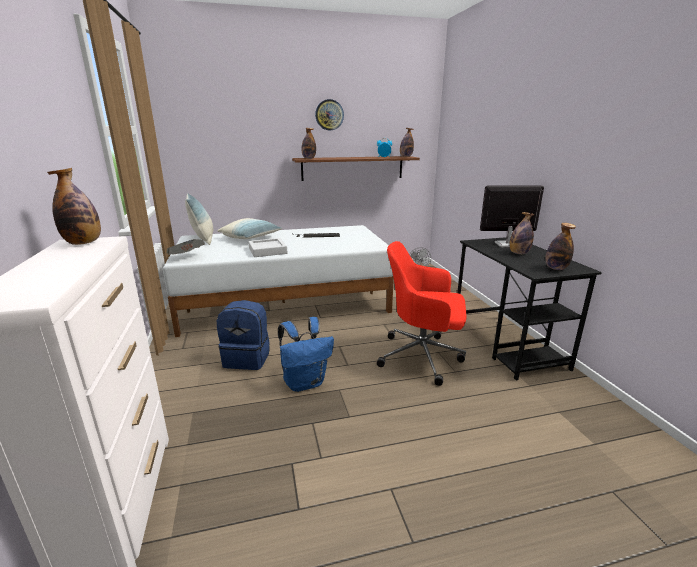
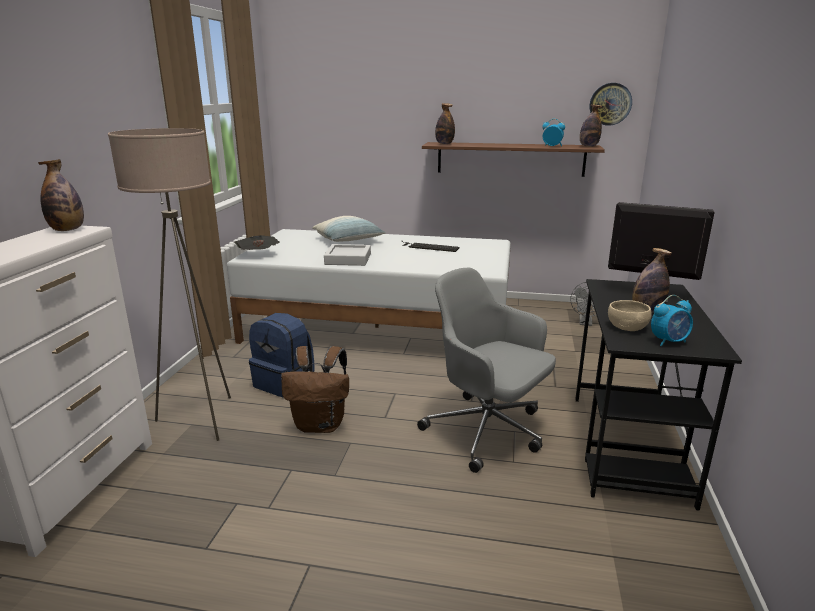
camera: 25 degrees right, 0 degrees up
pillow [185,193,213,245] -> none
blue backpack [278,317,334,392] -> brown backpack [281,346,349,433]
wall clock [315,99,344,130] -> wall clock moved to [590,83,632,126]
red office chair [377,241,467,386] -> grey office chair [417,268,556,473]
bottle [545,223,576,270] -> alarm clock [651,295,693,346]
none -> beige floor lamp [108,128,231,441]
none -> beige bowl [608,300,652,331]

